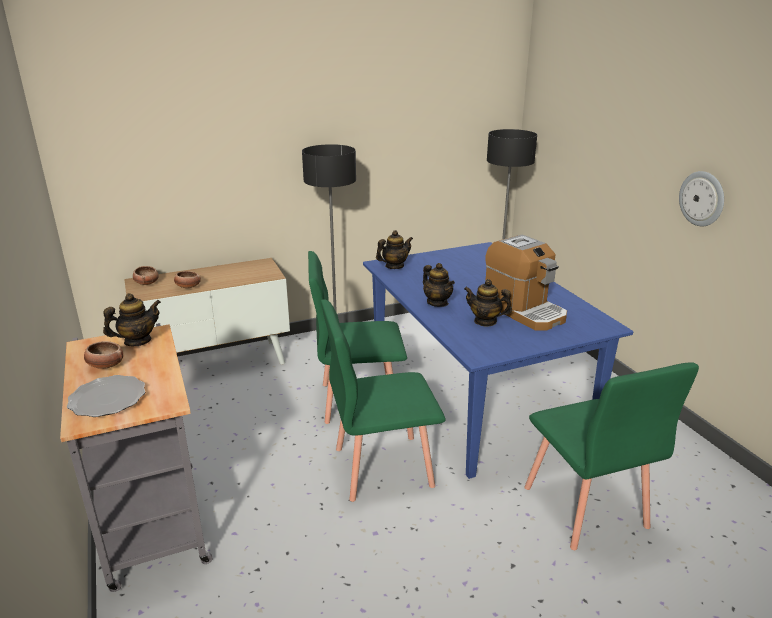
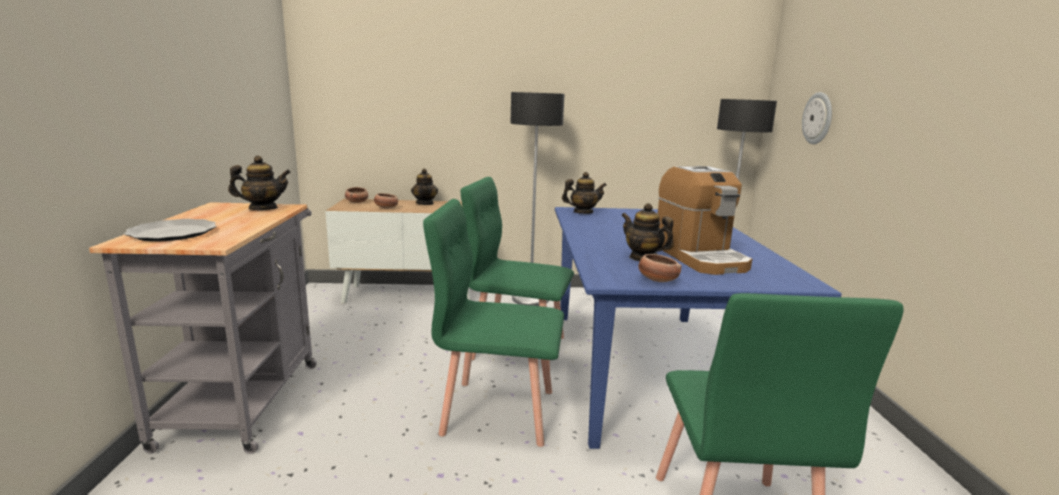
camera: 20 degrees right, 10 degrees down
bowl [84,341,123,369] -> bowl moved to [638,254,682,282]
teapot [423,263,455,307] -> teapot moved to [411,169,438,205]
wall clock [679,171,724,226] -> wall clock moved to [802,92,832,144]

